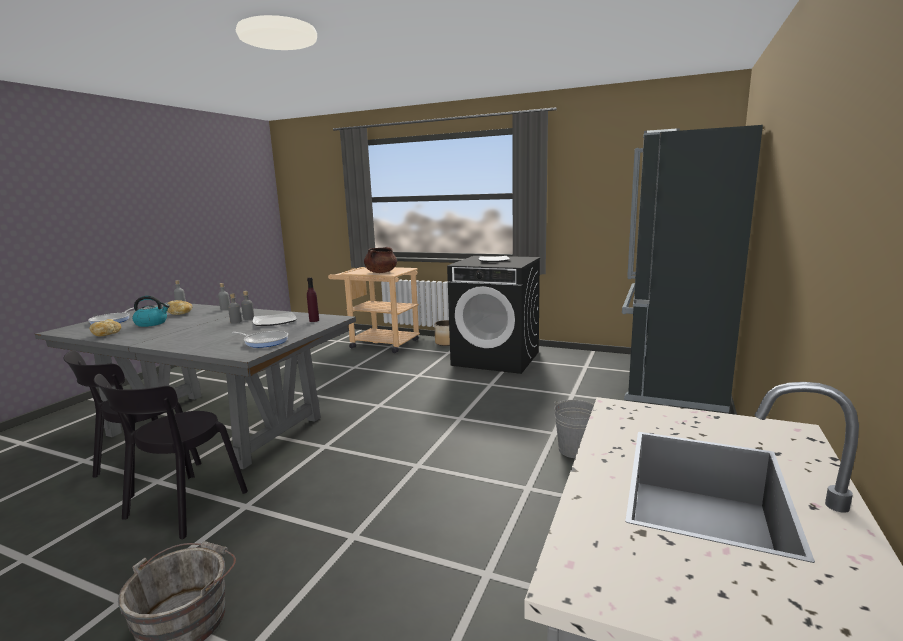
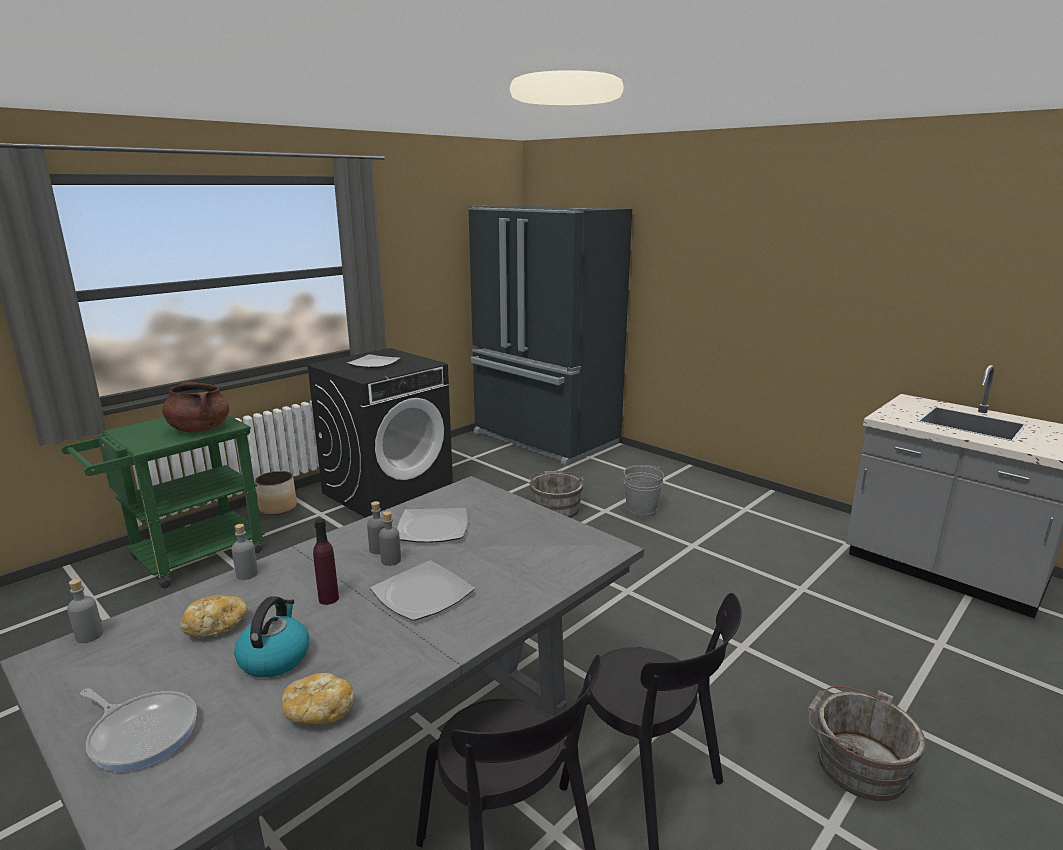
camera: 70 degrees left, 5 degrees up
frying pan [232,331,288,348] -> none
purple bottle [307,277,319,322] -> purple bottle moved to [313,519,339,605]
beige cart [328,267,420,353] -> green cart [61,415,265,588]
none -> plate [370,561,475,621]
none -> grey bucket [529,471,584,518]

